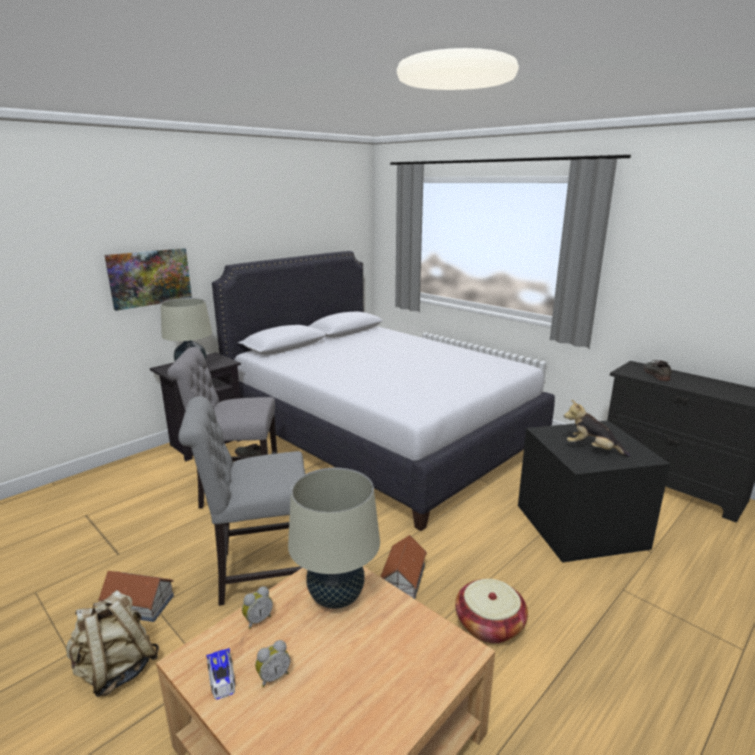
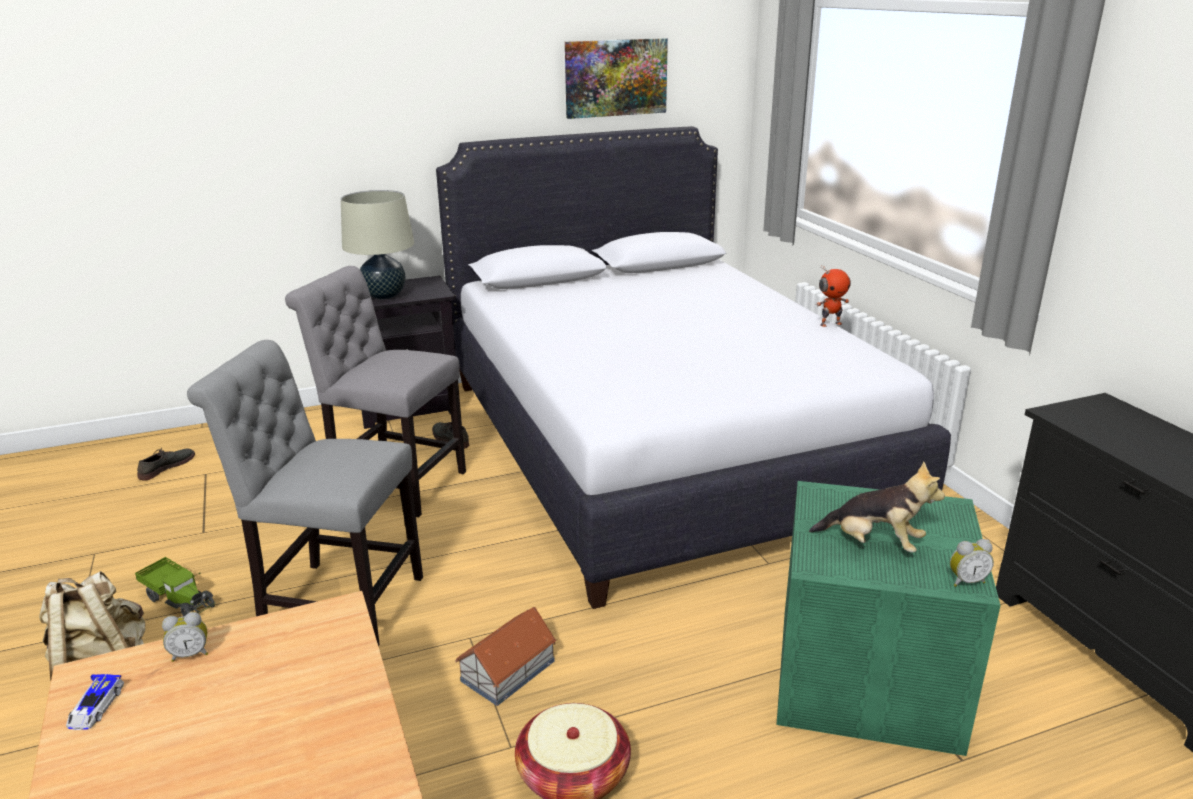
camera: 25 degrees right, 5 degrees up
toy house [98,571,174,622] -> toy truck [135,557,216,616]
picture [105,248,192,311] -> picture moved to [565,38,668,119]
alarm clock [255,640,290,687] -> alarm clock moved to [950,539,994,587]
beige table lamp [288,468,380,609] -> none
black storage box [518,421,670,563] -> green storage box [776,481,1001,756]
plush toy [564,400,630,457] -> plush toy turned 150 degrees clockwise [809,461,945,553]
grey shoe [644,360,672,381] -> grey shoe moved to [137,448,195,481]
none -> toy robot [816,266,851,327]

